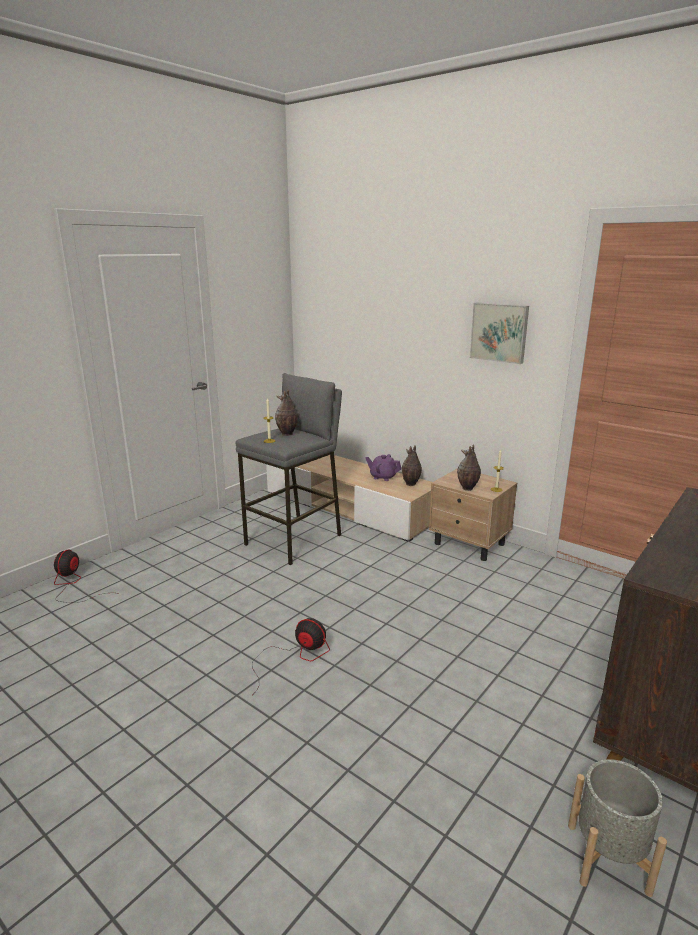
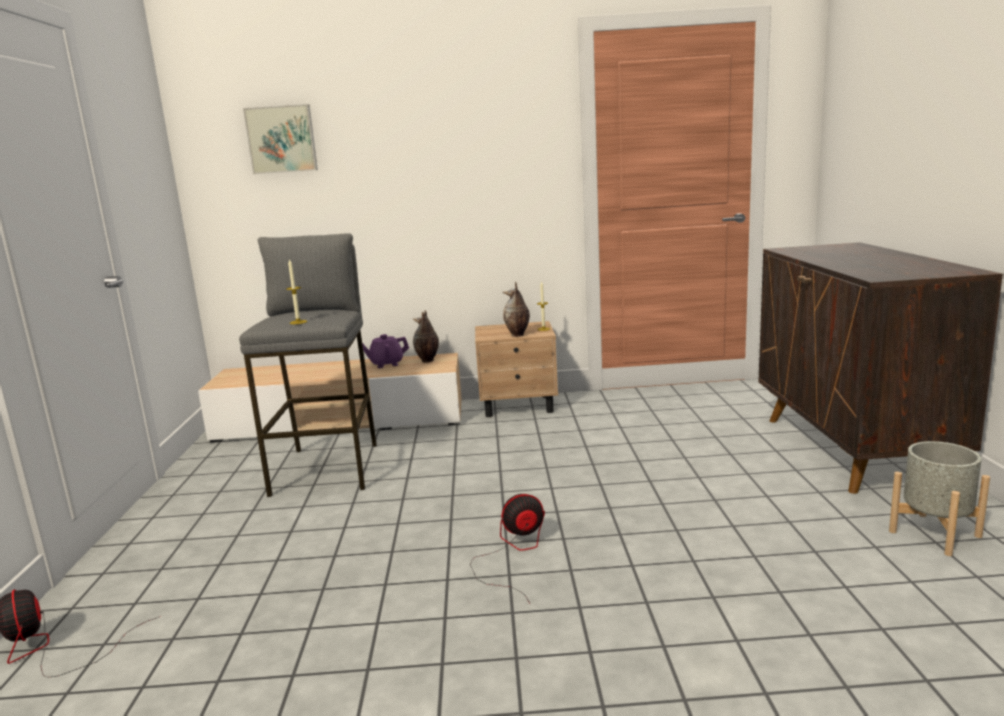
camera: 40 degrees left, 5 degrees down
vase [275,389,298,436] -> none
picture [470,303,529,364] -> picture moved to [243,104,318,174]

